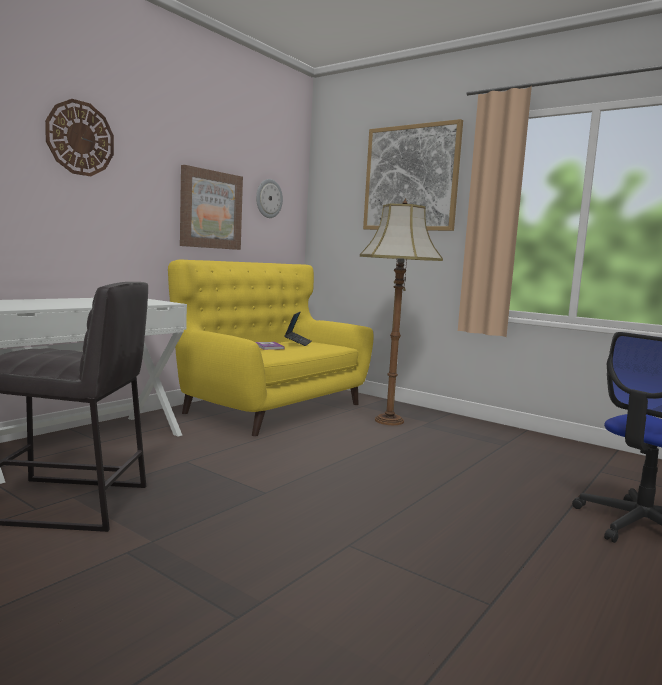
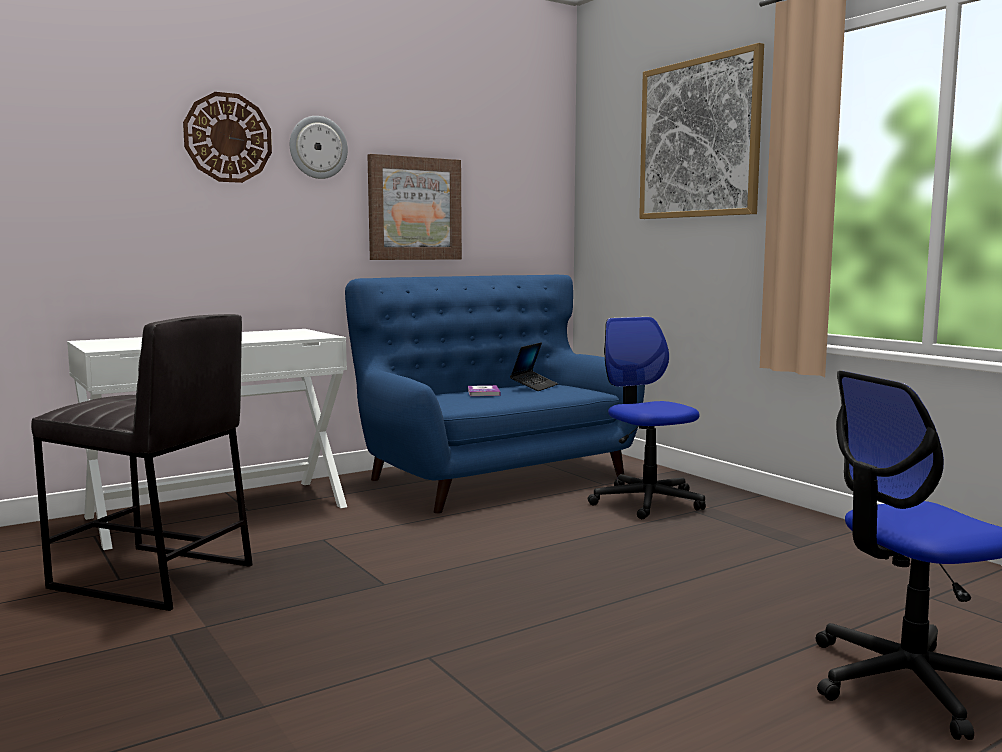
camera: 20 degrees right, 0 degrees up
yellow sofa [168,259,373,437] -> blue sofa [345,275,645,514]
wall clock [256,179,283,218] -> wall clock moved to [290,116,348,179]
floor lamp [360,198,443,425] -> office chair [588,317,706,519]

